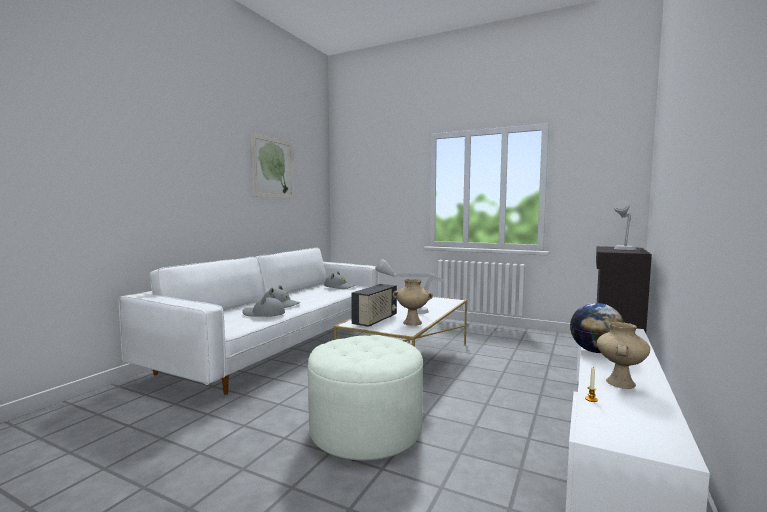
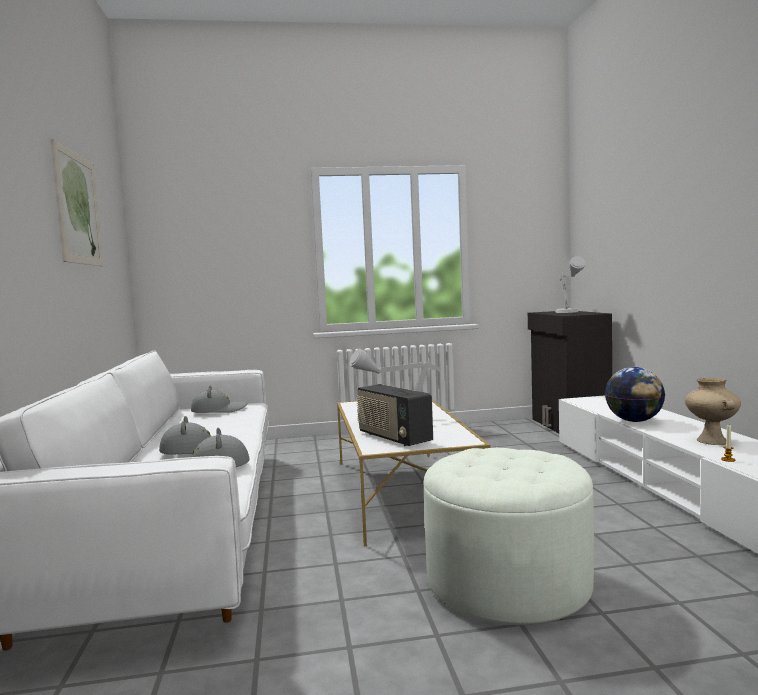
camera: 35 degrees left, 0 degrees up
radio [351,284,397,327] -> radio turned 150 degrees clockwise [356,384,433,446]
beige vase [393,279,433,326] -> none

